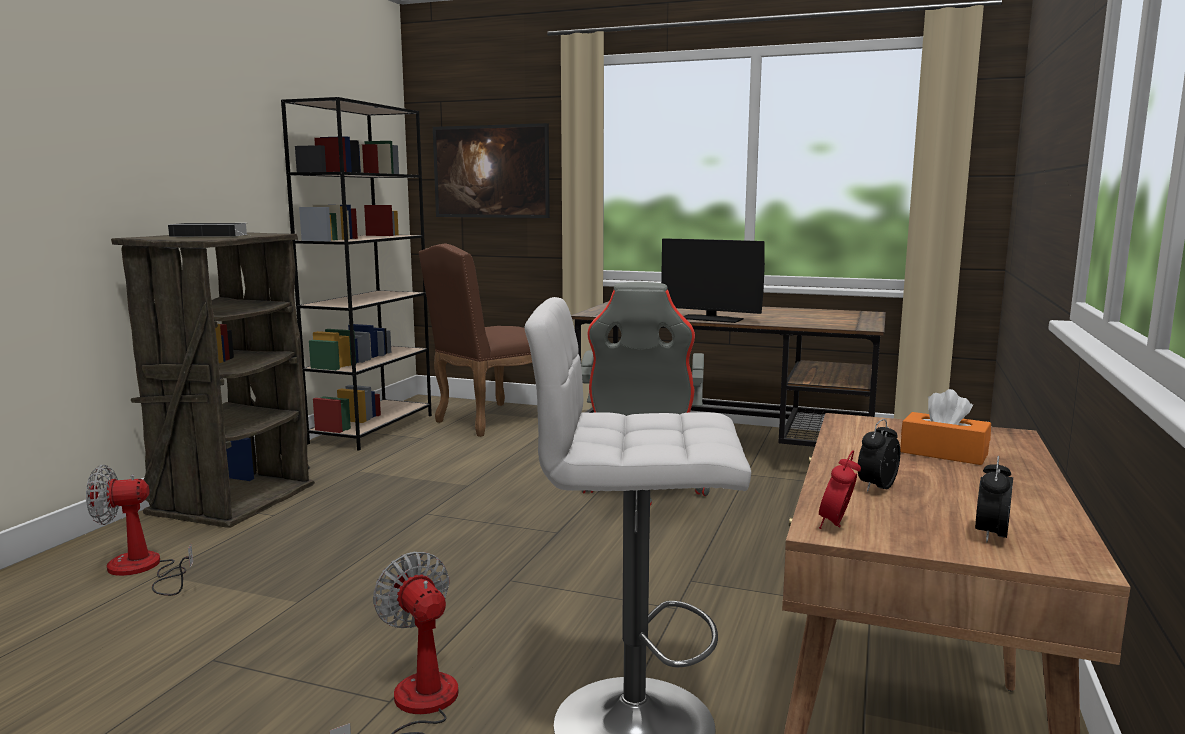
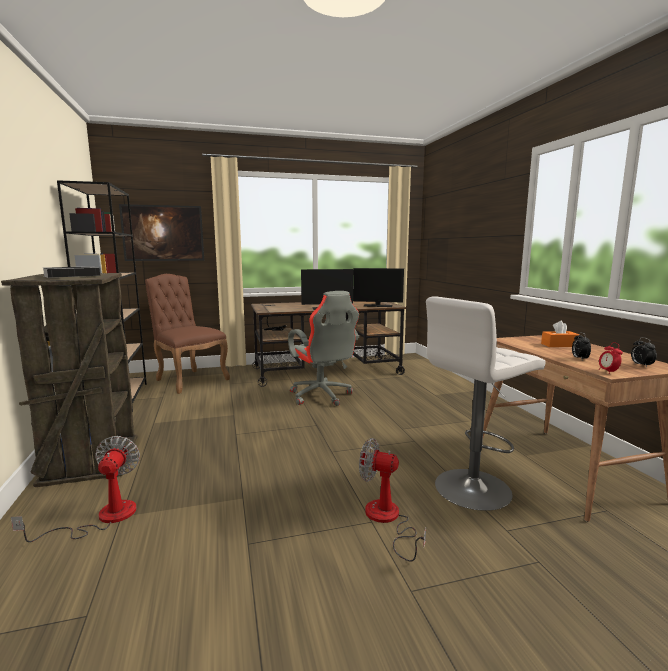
camera: 35 degrees left, 0 degrees up
fan [86,465,193,596] -> fan turned 135 degrees clockwise [11,436,140,542]
brown chair [419,244,532,437] -> brown chair turned 120 degrees clockwise [145,274,230,394]
none -> monitor [353,268,404,307]

